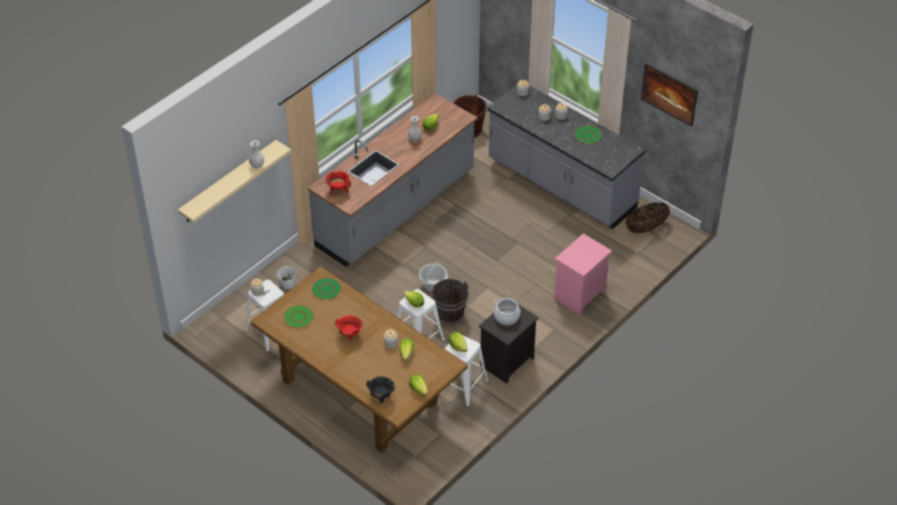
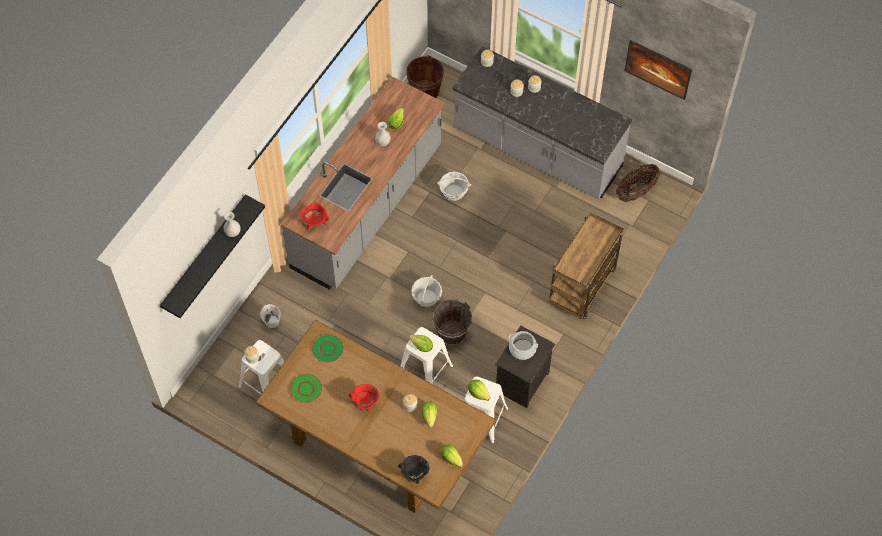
camera: 10 degrees left, 15 degrees up
beige shelf [178,140,291,223] -> black shelf [160,194,265,318]
pink nightstand [554,233,612,315] -> brown cart [549,212,624,319]
green plate [574,125,602,144] -> none
none -> basket [437,172,471,201]

